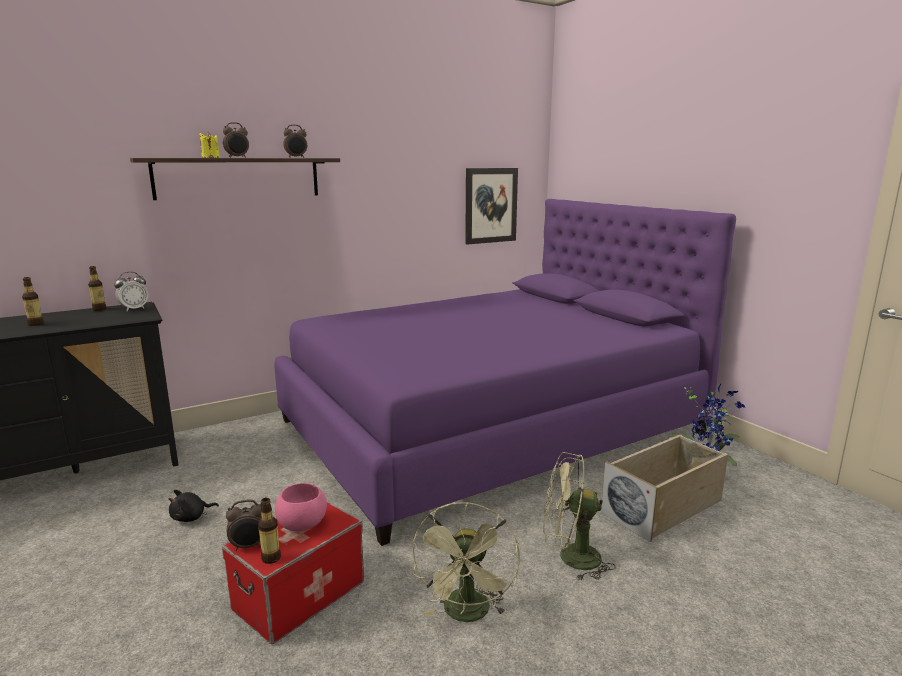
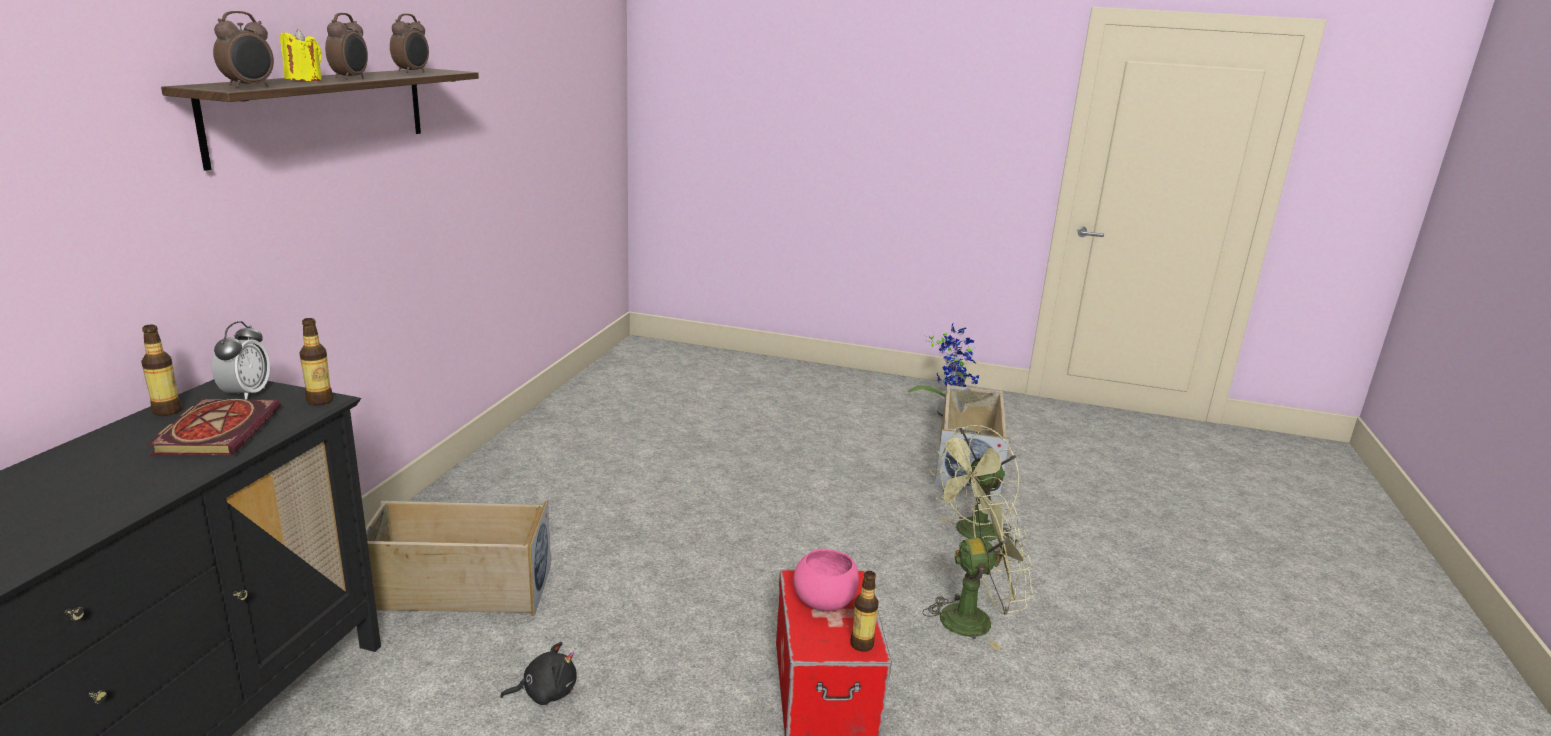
camera: 45 degrees left, 5 degrees up
bottle [22,277,44,326] -> bottle moved to [300,318,333,406]
black plush toy [168,490,219,522] -> black plush toy turned 120 degrees counterclockwise [500,642,577,705]
alarm clock [226,499,262,551] -> alarm clock moved to [213,11,274,88]
purple bed [274,199,736,546] -> none
green fan [412,502,520,622] -> green fan turned 60 degrees counterclockwise [922,494,1034,650]
picture [465,168,518,245] -> none
none -> book [147,399,281,455]
none -> beige storage box [366,501,551,616]

